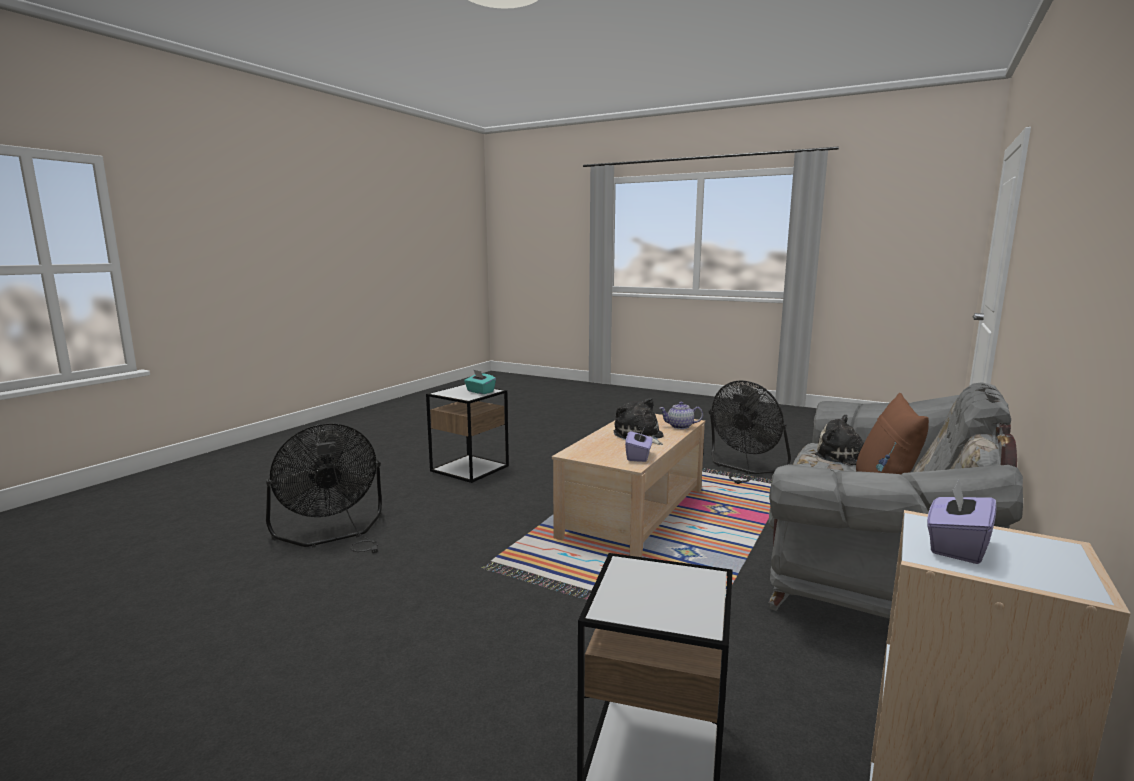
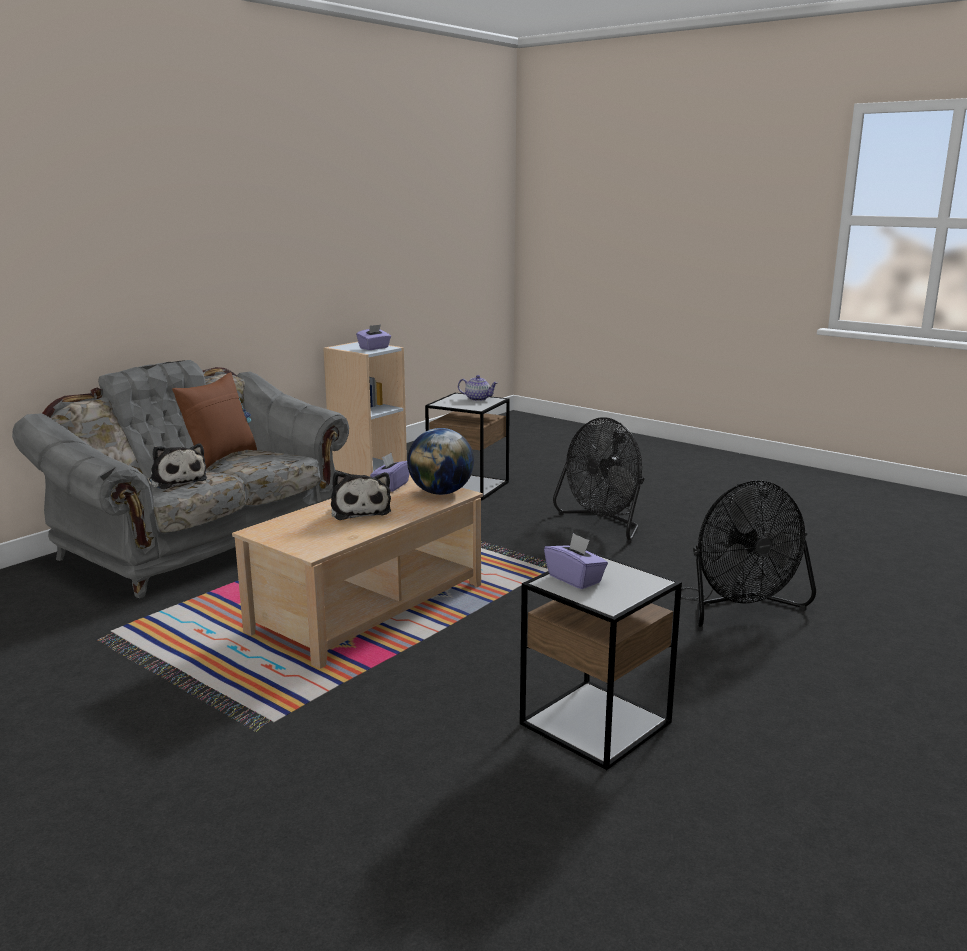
camera: 170 degrees left, 5 degrees up
turquoise tissue box [464,370,496,394] -> purple tissue box [544,533,608,589]
teapot [659,402,703,429] -> teapot moved to [458,375,498,401]
black fan [709,381,791,484] -> black fan moved to [553,417,644,544]
none -> globe [407,428,474,495]

